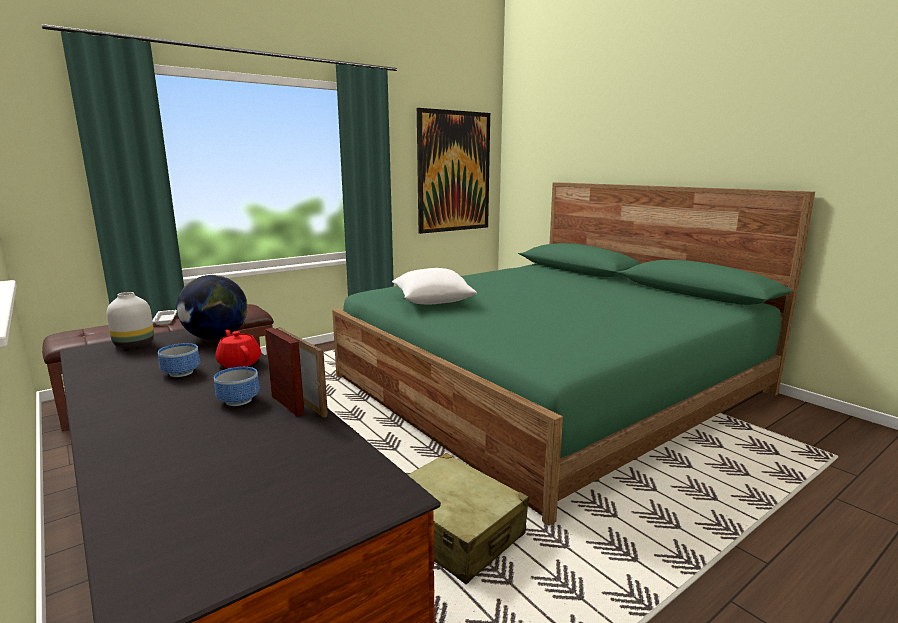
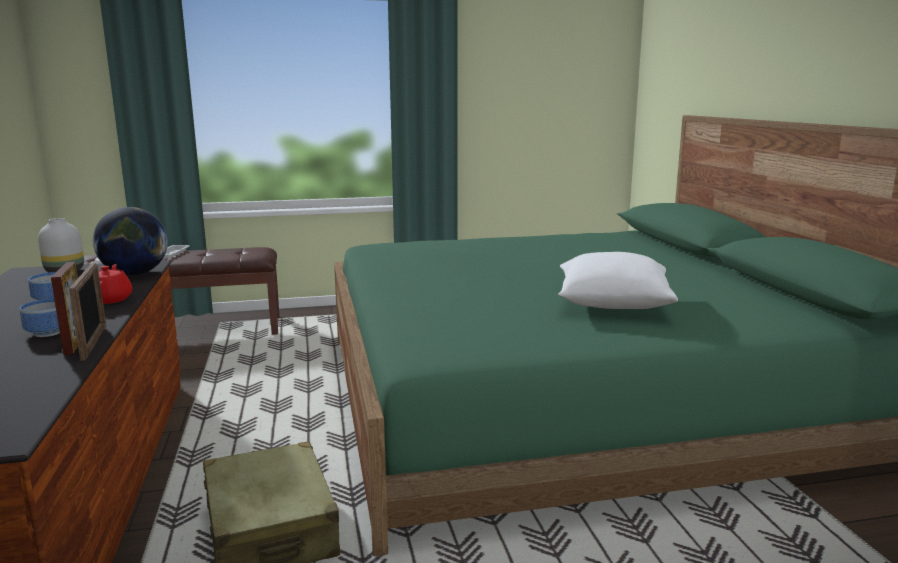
camera: 25 degrees right, 0 degrees up
white pillow [392,268,477,304] -> white pillow moved to [558,252,678,309]
picture [417,108,490,234] -> none

